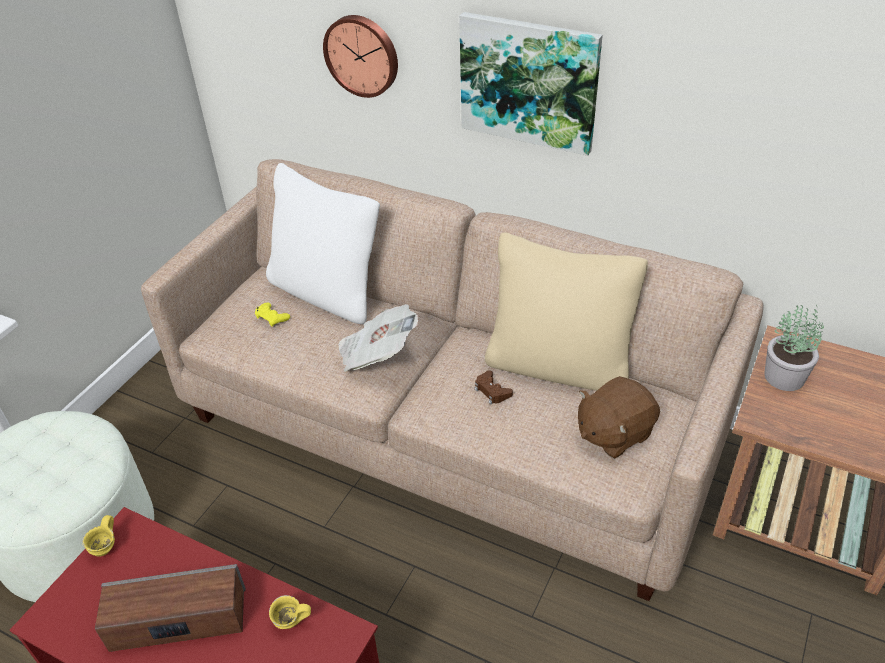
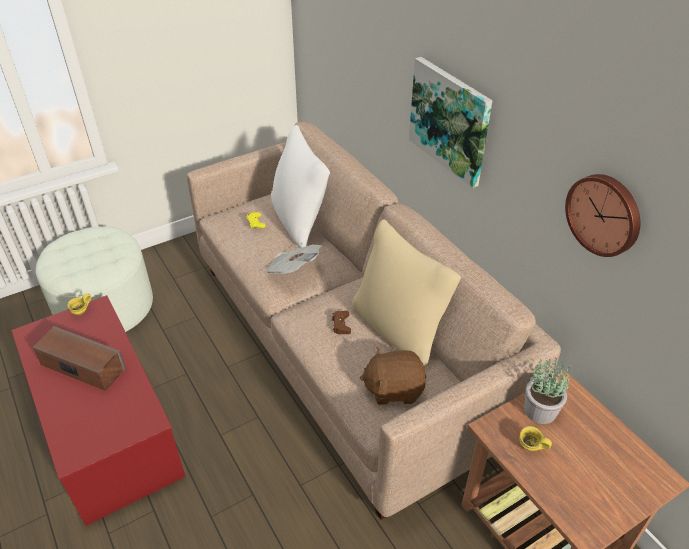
camera: 30 degrees right, 0 degrees up
yellow mug [269,595,311,629] -> yellow mug moved to [519,426,552,451]
wall clock [323,15,398,98] -> wall clock moved to [565,174,640,257]

